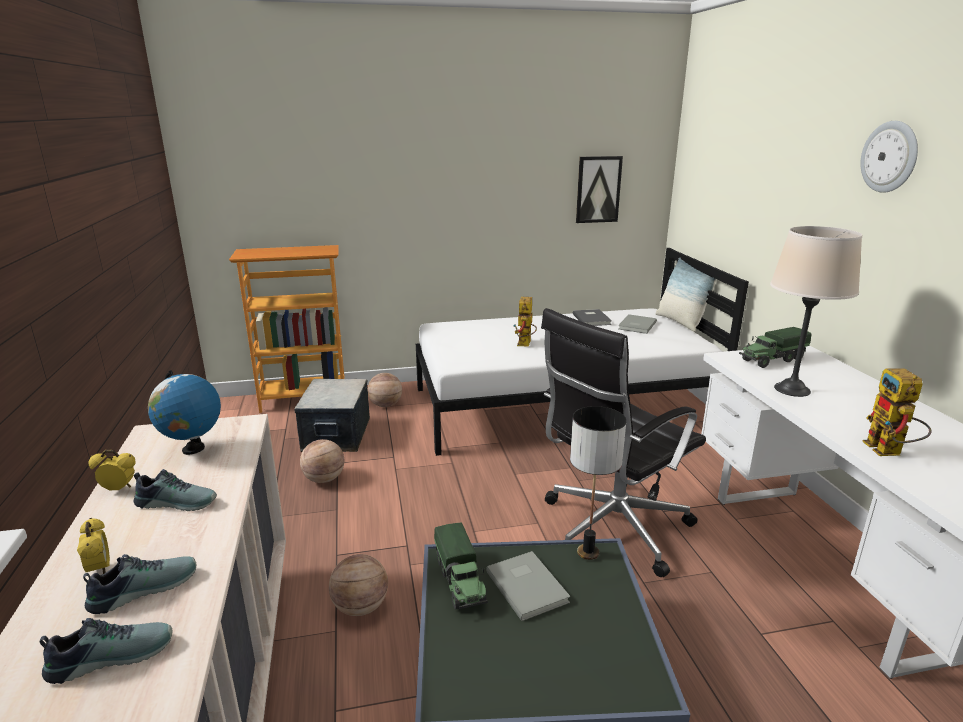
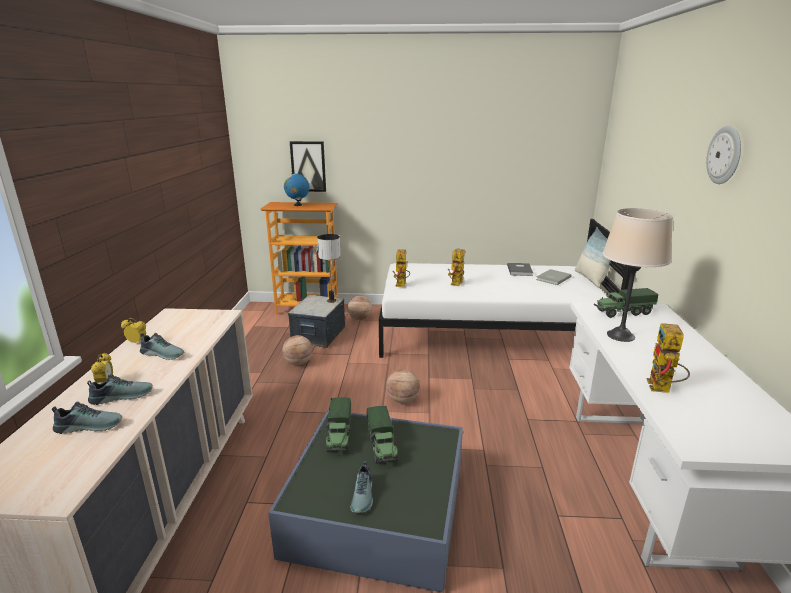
camera: 15 degrees right, 0 degrees up
globe [148,370,221,455] -> globe moved to [284,172,309,206]
basketball [329,554,388,616] -> basketball moved to [386,369,420,403]
grey book [486,551,571,621] -> toy truck [367,406,398,464]
black office chair [541,308,706,577] -> none
table lamp [570,406,626,560] -> table lamp moved to [317,234,340,303]
picture [576,156,623,223] -> picture moved to [290,141,326,192]
none -> shoe [351,461,373,513]
none -> toy robot [392,249,410,287]

